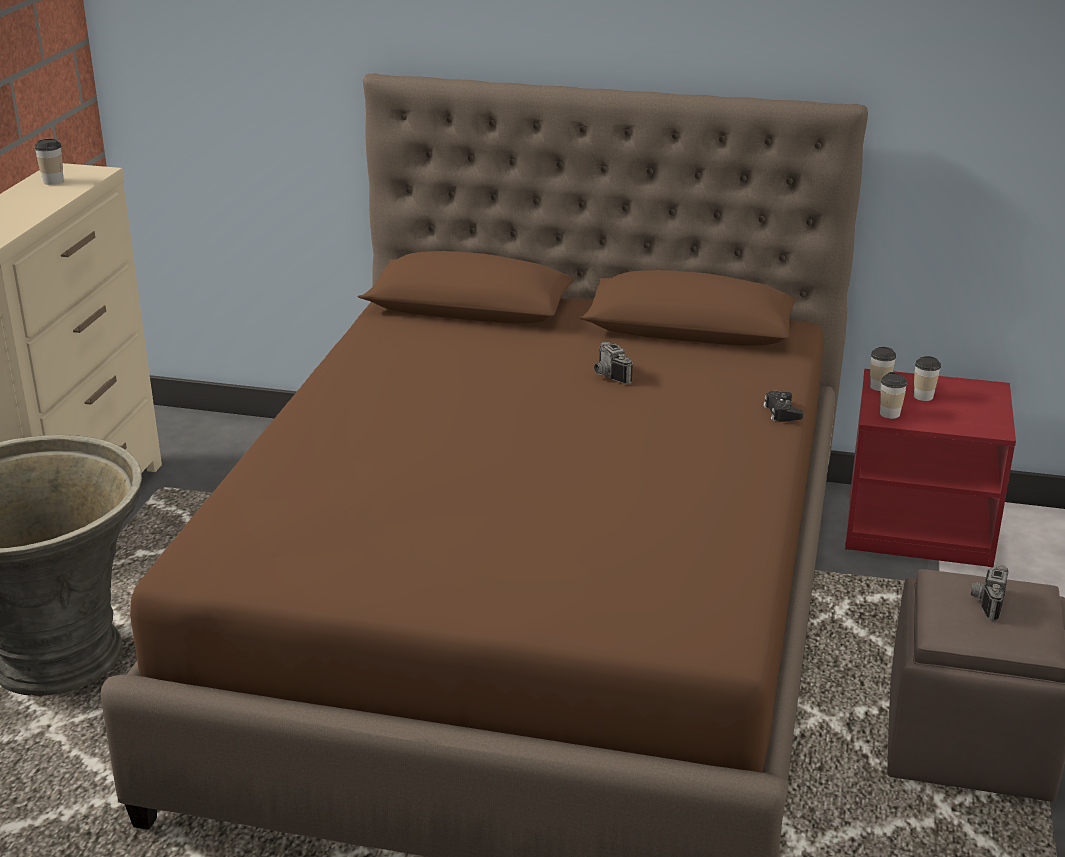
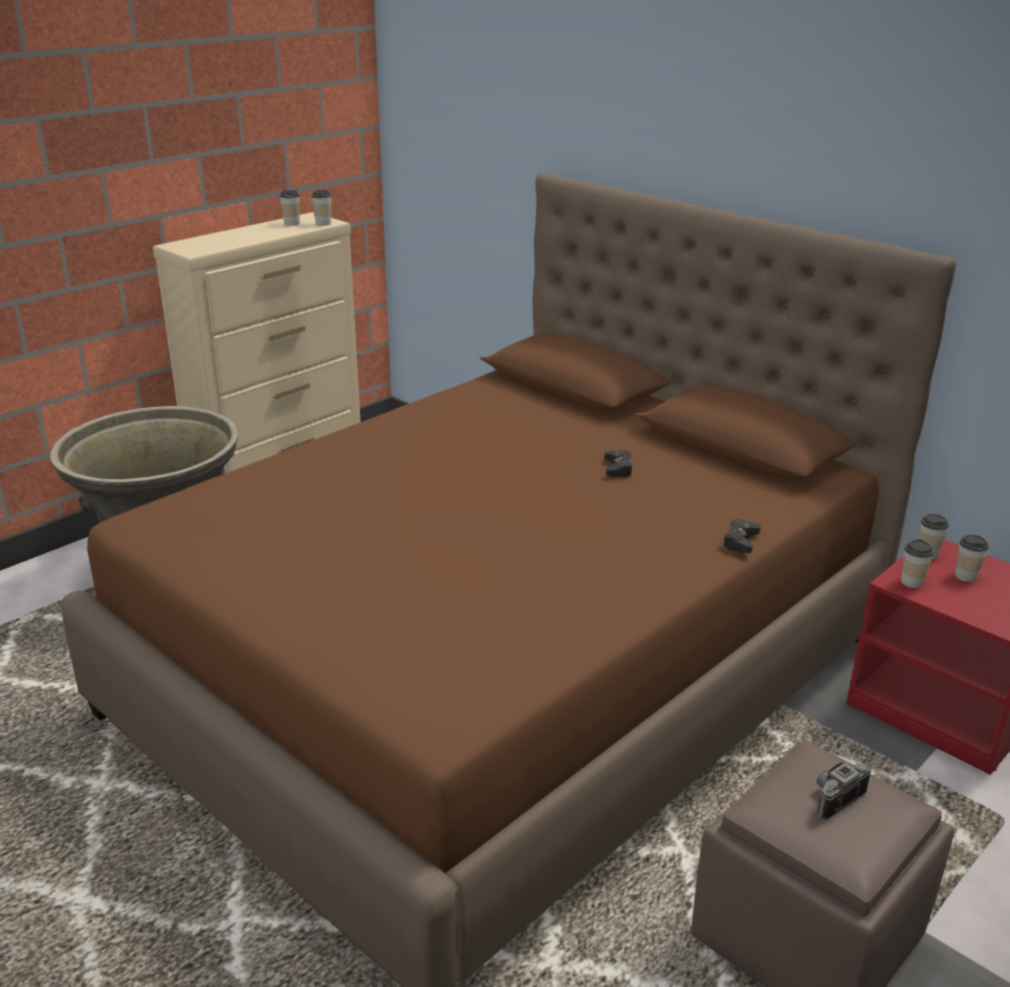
camera: 30 degrees right, 0 degrees up
camera [594,342,632,384] -> black game controller [605,450,633,477]
none -> cup [311,190,332,226]

